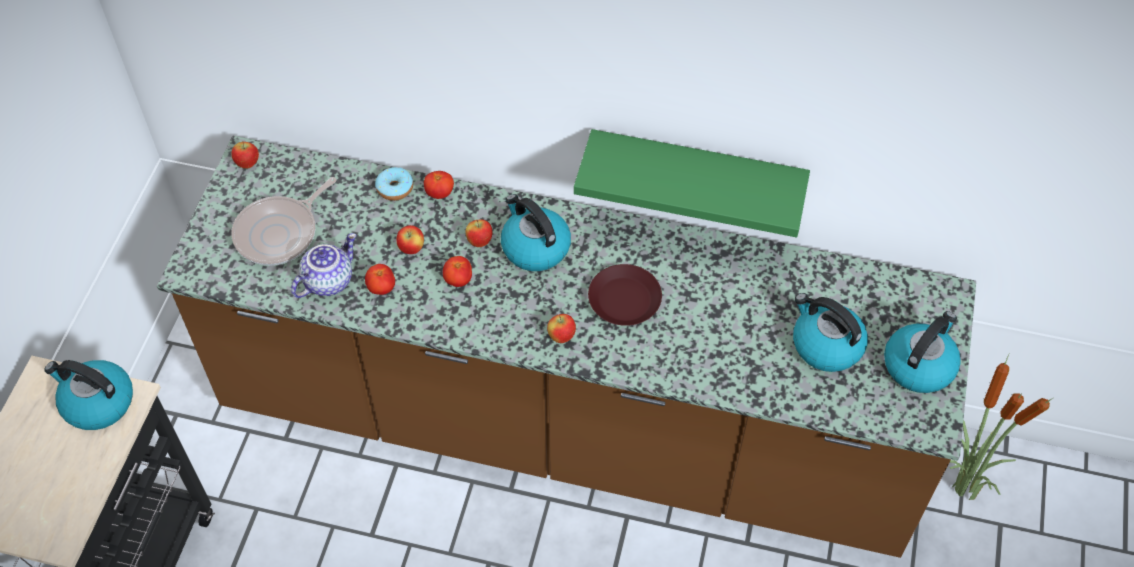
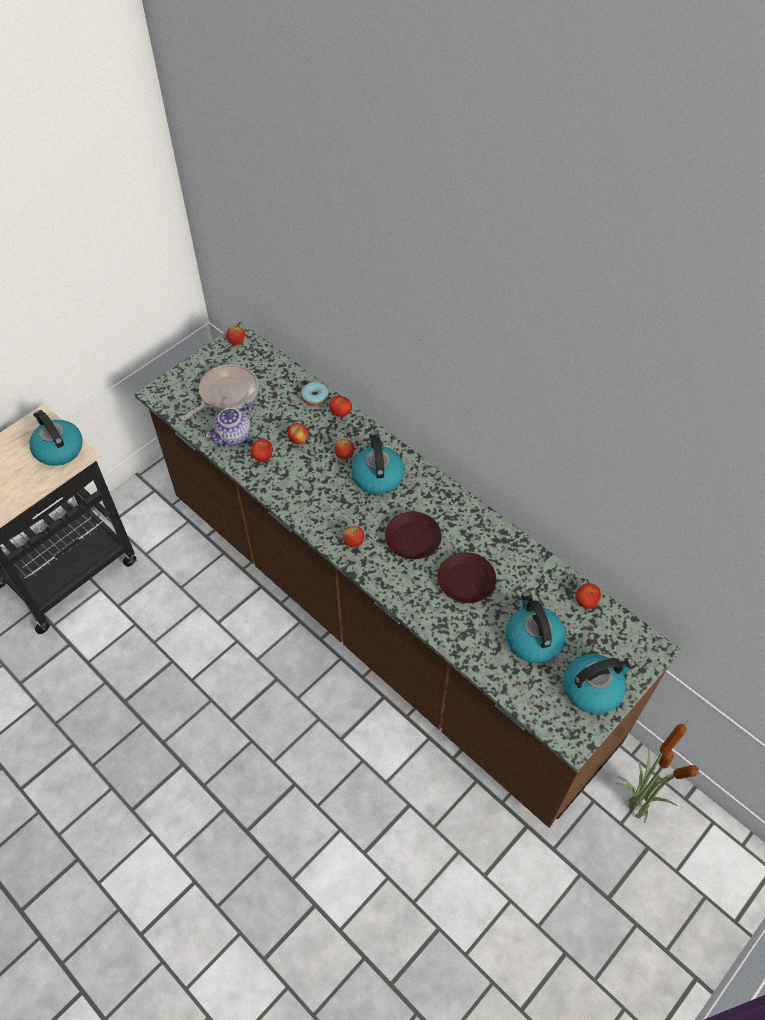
camera: 30 degrees right, 0 degrees up
frying pan [231,177,337,265] -> frying pan turned 150 degrees clockwise [182,364,259,420]
teapot [291,233,357,298] -> teapot turned 150 degrees clockwise [206,402,255,446]
tomato [443,256,472,287] -> tomato moved to [576,583,601,609]
green shelf [574,129,810,237] -> none
none -> brown plate [438,552,496,603]

